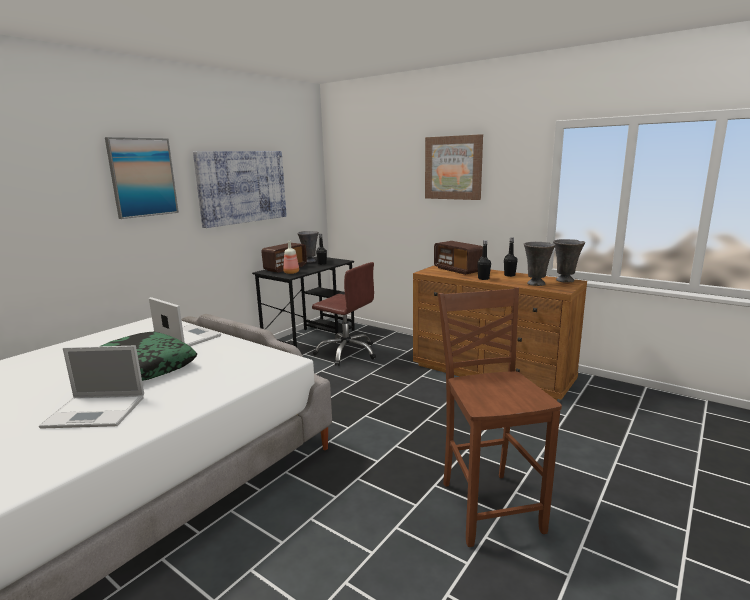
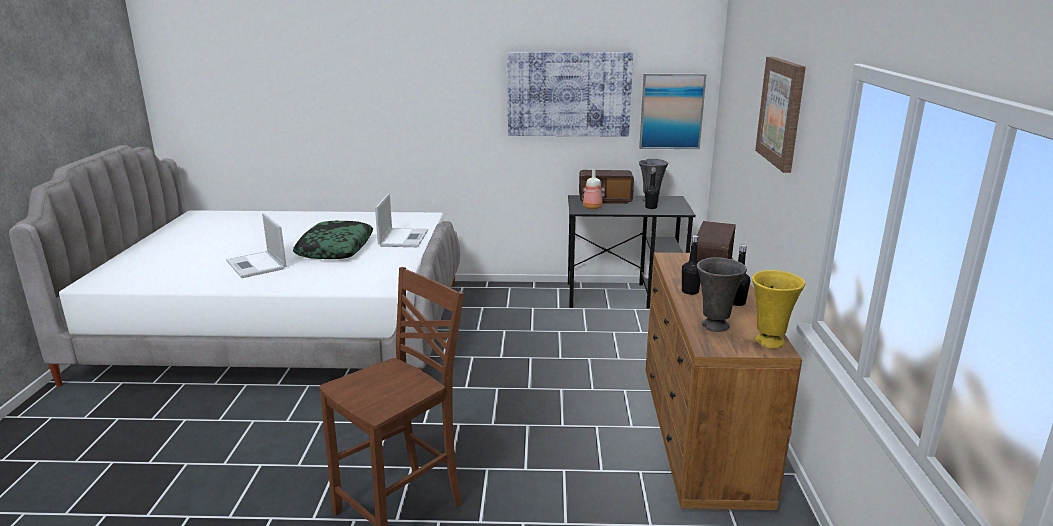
camera: 55 degrees right, 5 degrees up
picture [105,137,179,219] -> picture moved to [639,73,706,149]
brown office chair [312,262,376,366] -> none
grey vase [553,239,585,283] -> yellow vase [752,270,805,349]

